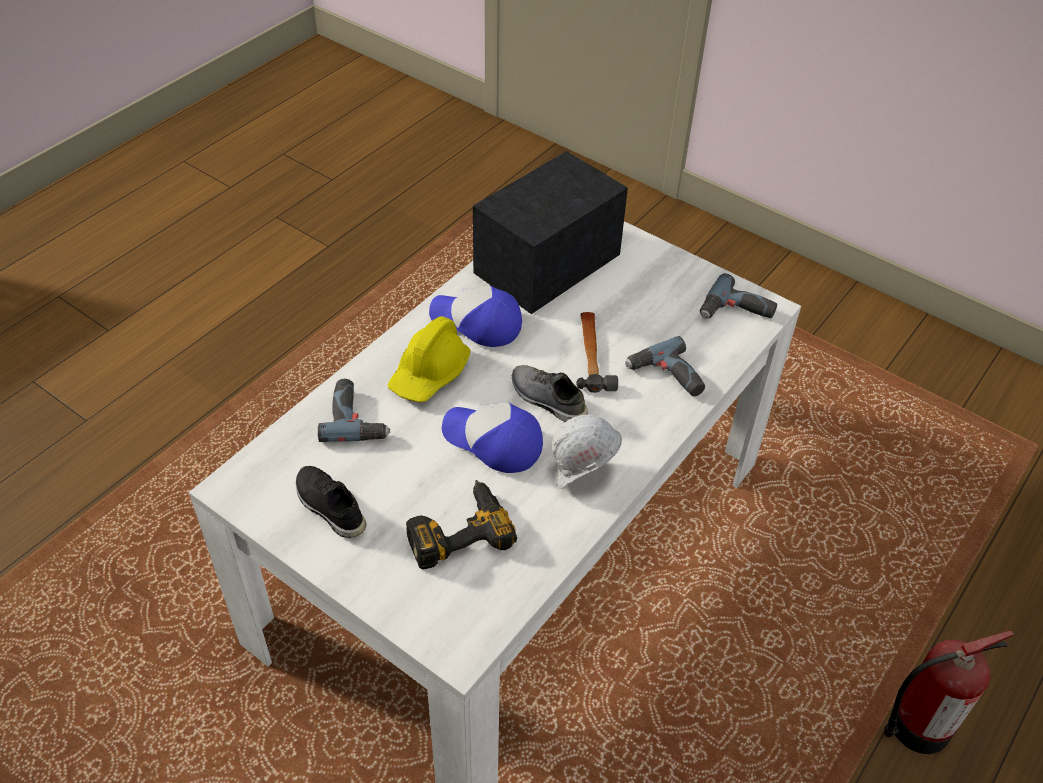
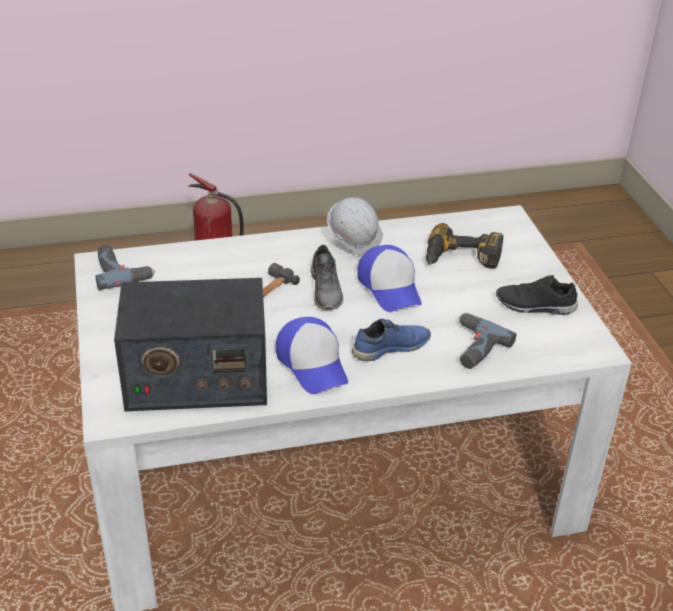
camera: 140 degrees left, 10 degrees down
black shoe [296,466,366,538] -> black shoe turned 105 degrees clockwise [496,275,578,315]
yellow hard hat [387,316,471,402] -> blue shoe [352,319,431,362]
power drill [625,336,705,396] -> none

